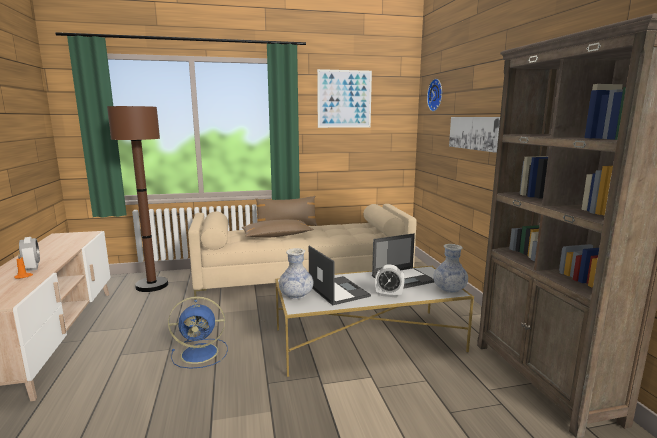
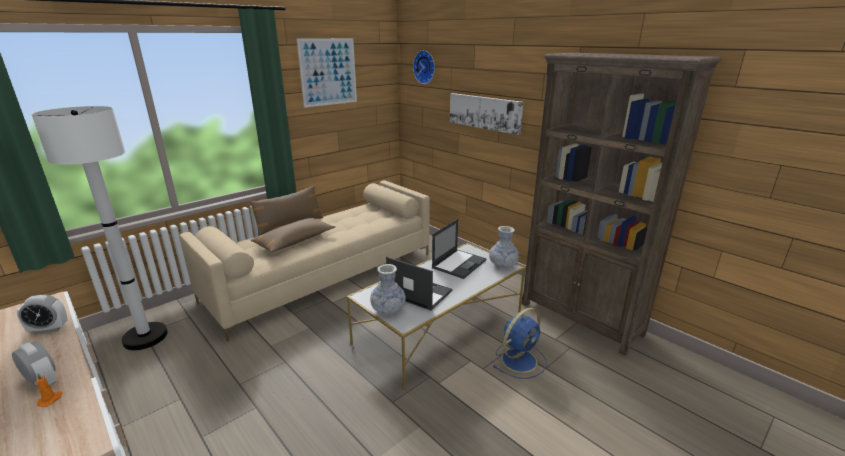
camera: 30 degrees left, 10 degrees up
brown floor lamp [107,106,168,292] -> white floor lamp [31,106,168,350]
blue fan [168,296,228,369] -> blue fan moved to [493,308,547,379]
alarm clock [375,264,405,298] -> alarm clock moved to [17,295,67,334]

